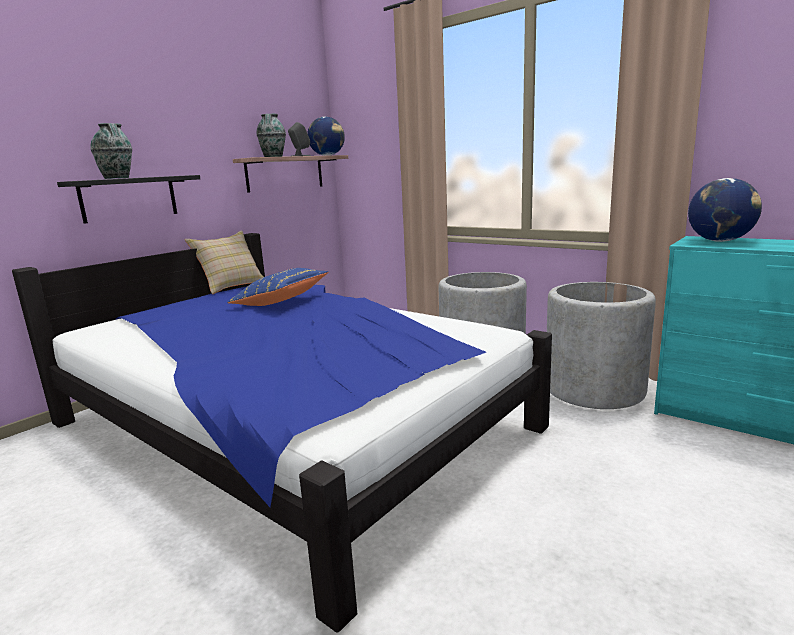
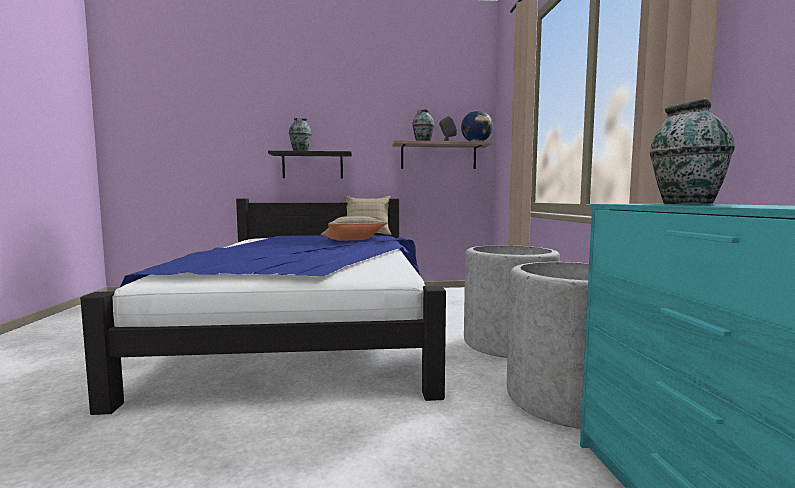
camera: 45 degrees right, 10 degrees down
blue pillow [227,268,328,306] -> beige pillow [321,216,388,241]
globe [688,178,762,242] -> vase [650,99,735,204]

